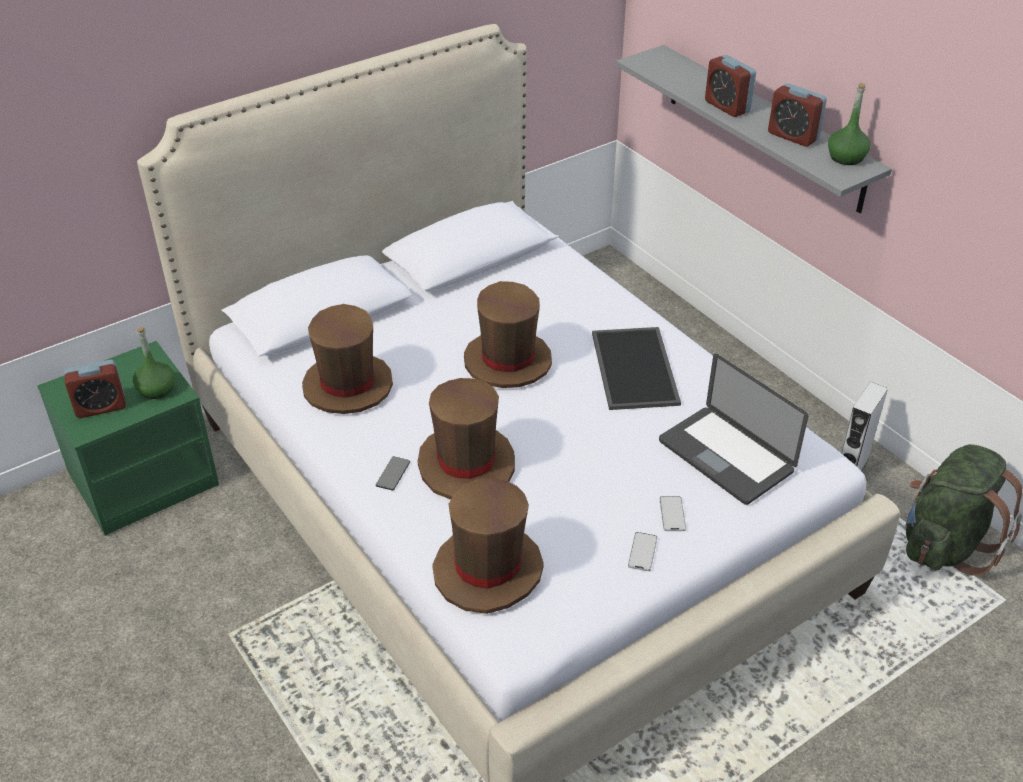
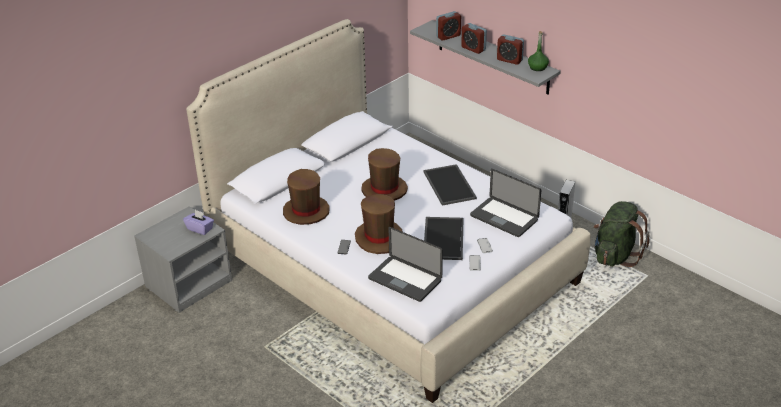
camera: 10 degrees left, 5 degrees down
green nightstand [37,341,219,536] -> grey nightstand [134,206,232,313]
alarm clock [64,360,126,418] -> alarm clock moved to [436,11,461,40]
green bottle [133,327,175,399] -> purple tissue box [183,210,214,235]
brown hat [432,478,544,614] -> laptop [368,227,443,302]
none -> tray [424,217,464,260]

